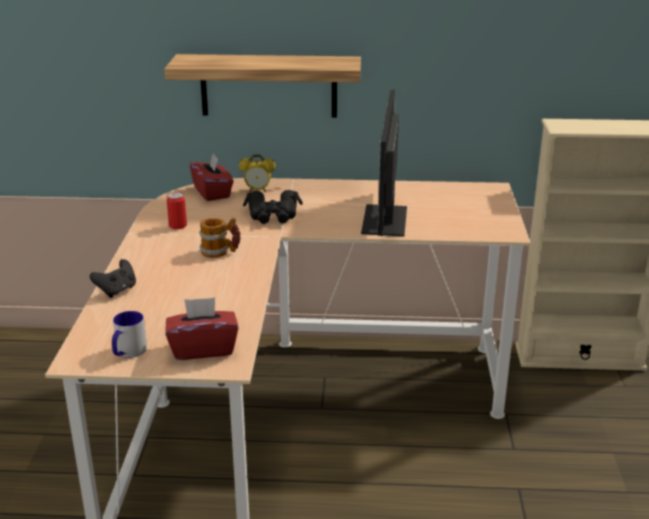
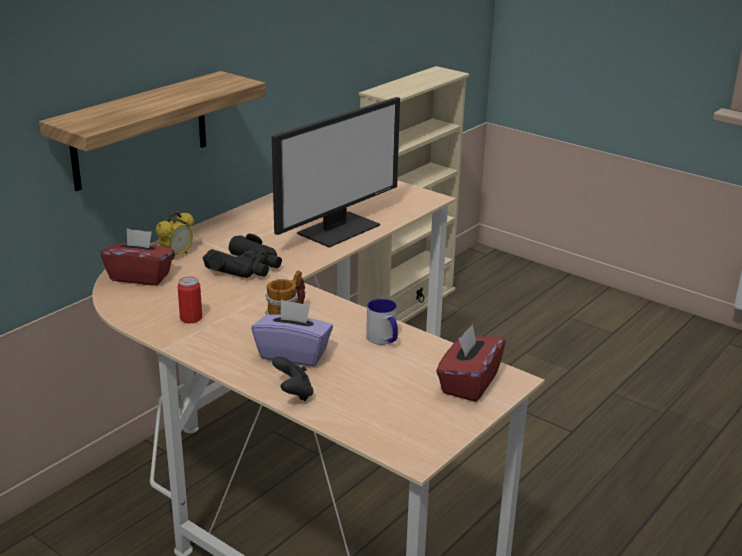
camera: 55 degrees left, 0 degrees up
mug [112,311,147,358] -> mug moved to [366,298,398,345]
monitor [361,90,407,236] -> monitor turned 90 degrees counterclockwise [272,97,400,247]
none -> purple tissue box [251,300,333,367]

